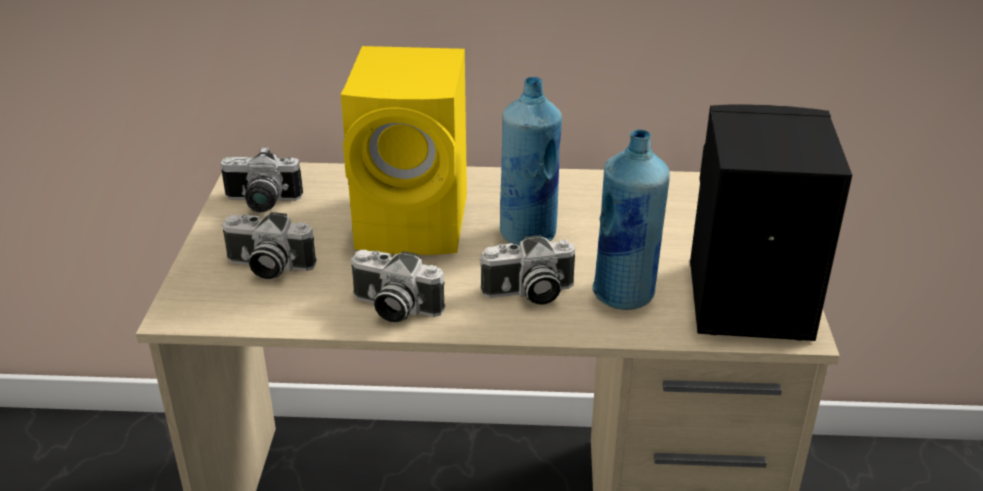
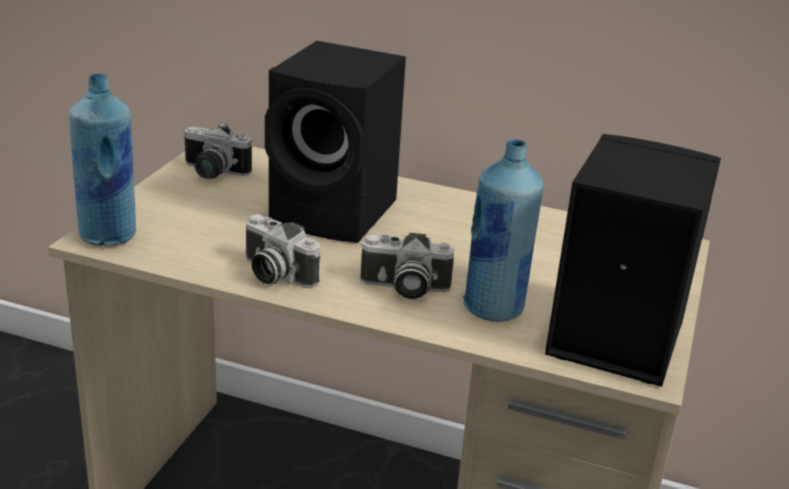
camera: 15 degrees right, 5 degrees down
camera [221,212,317,279] -> none
yellow speaker [341,46,467,255] -> black speaker [265,41,406,243]
blue bottle [500,77,562,246] -> blue bottle moved to [69,74,136,246]

